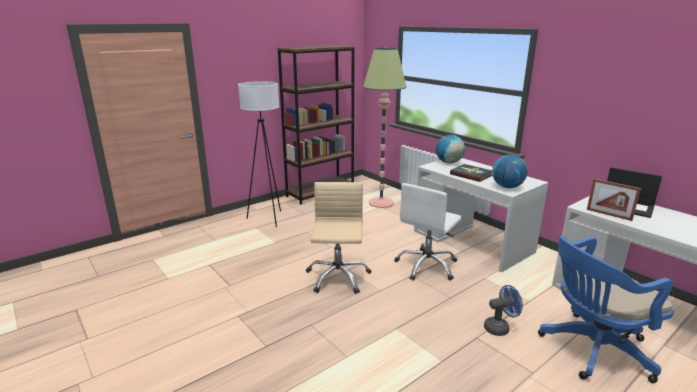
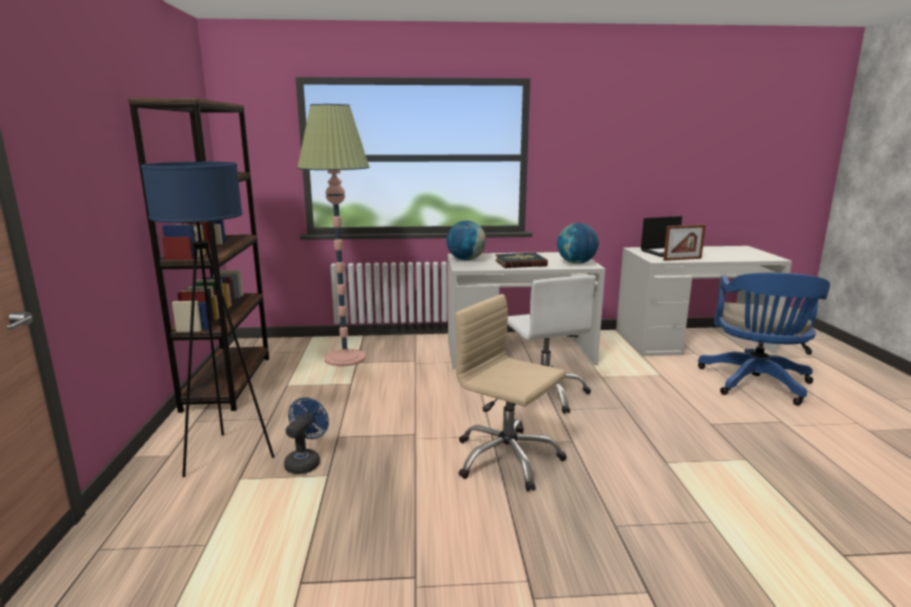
camera: 55 degrees left, 5 degrees down
white floor lamp [238,81,281,227] -> blue floor lamp [141,162,274,477]
blue fan [484,285,523,336] -> blue fan moved to [284,397,329,474]

